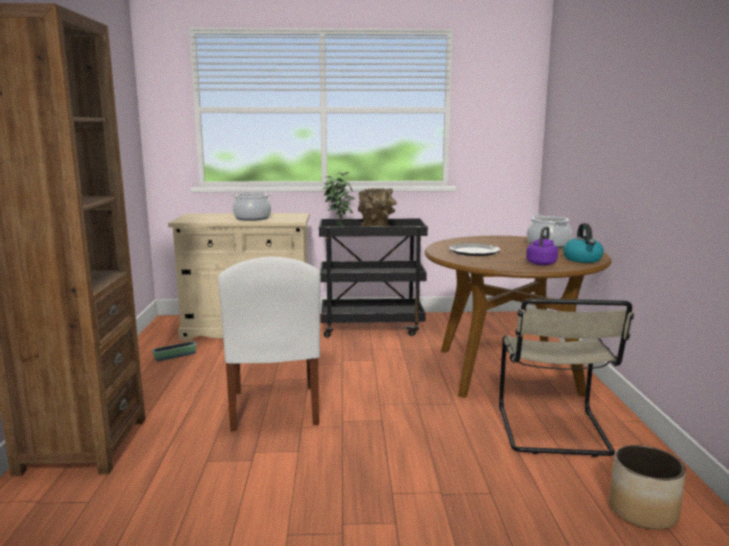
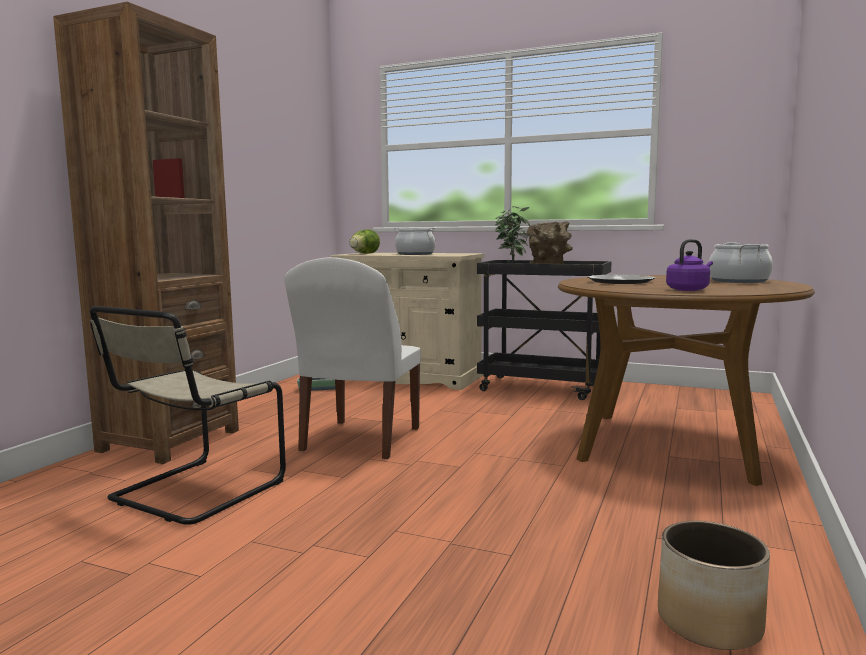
camera: 25 degrees right, 5 degrees down
beige chair [499,298,634,457] -> beige chair moved to [90,306,286,525]
kettle [563,223,604,263] -> none
none -> lettuce [349,229,380,254]

